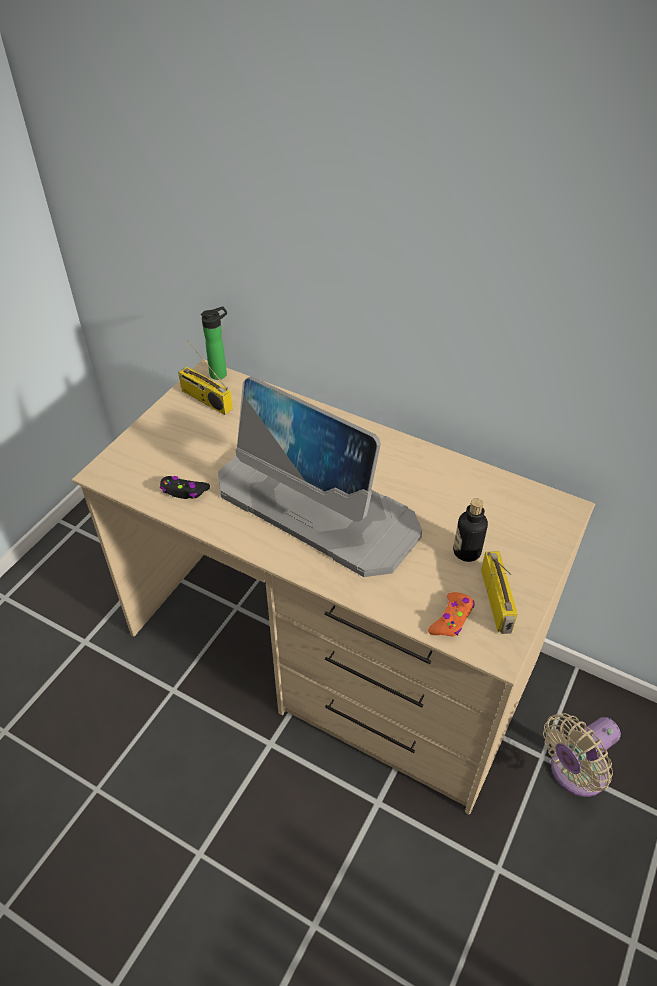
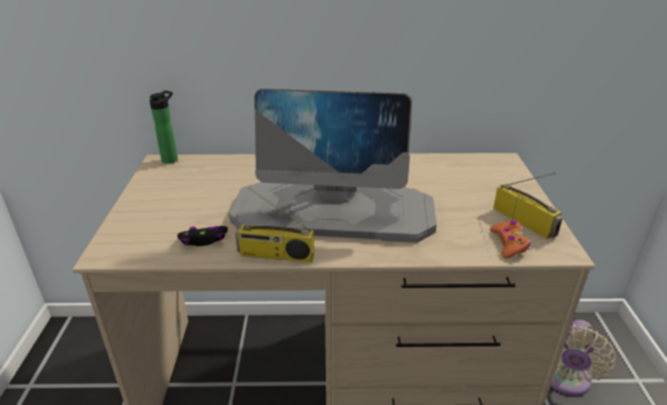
camera: 30 degrees left, 15 degrees down
radio [178,341,233,415] -> radio moved to [235,188,314,262]
bottle [453,498,488,562] -> none

